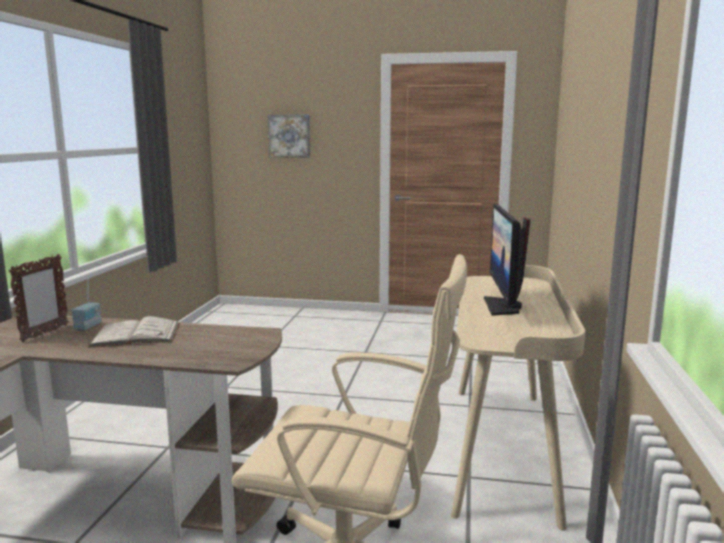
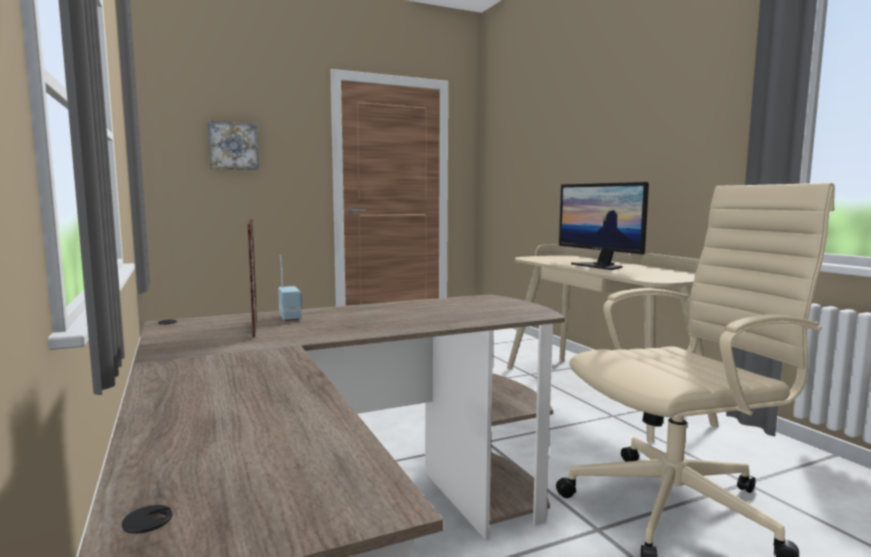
camera: 35 degrees left, 5 degrees down
white book [88,316,180,348] -> none

